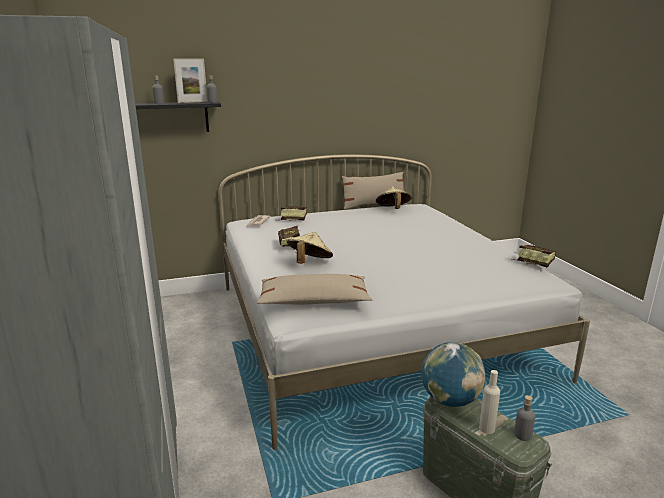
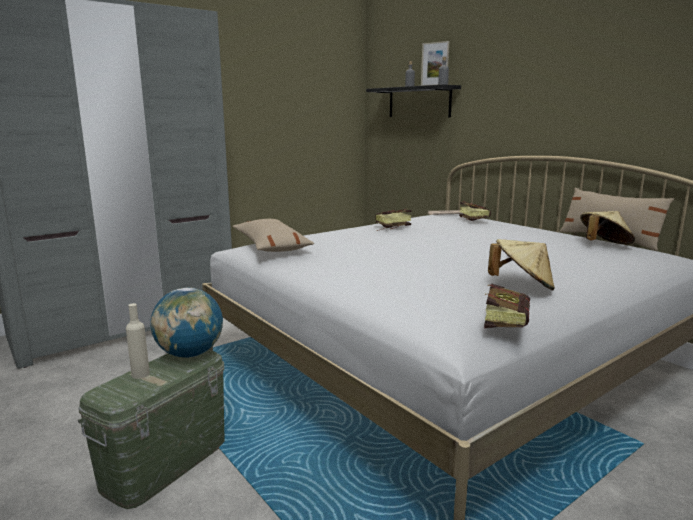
camera: 70 degrees right, 5 degrees down
beige hat [287,232,333,264] -> beige hat moved to [488,239,555,290]
grey bottle [514,395,535,441] -> none

